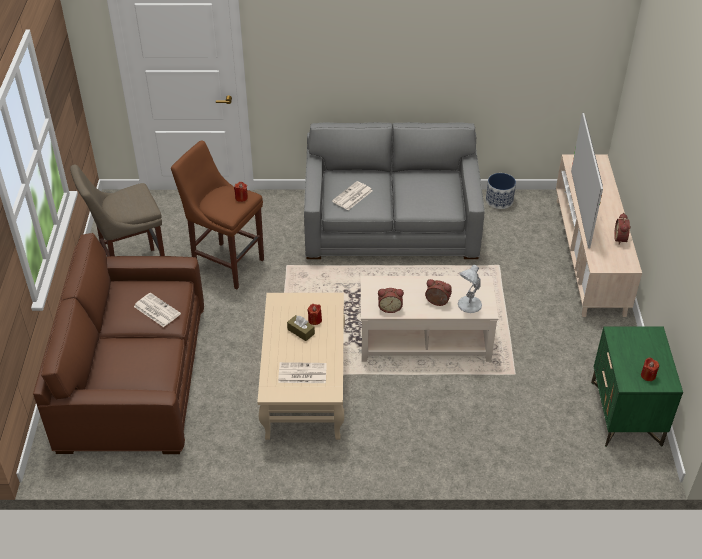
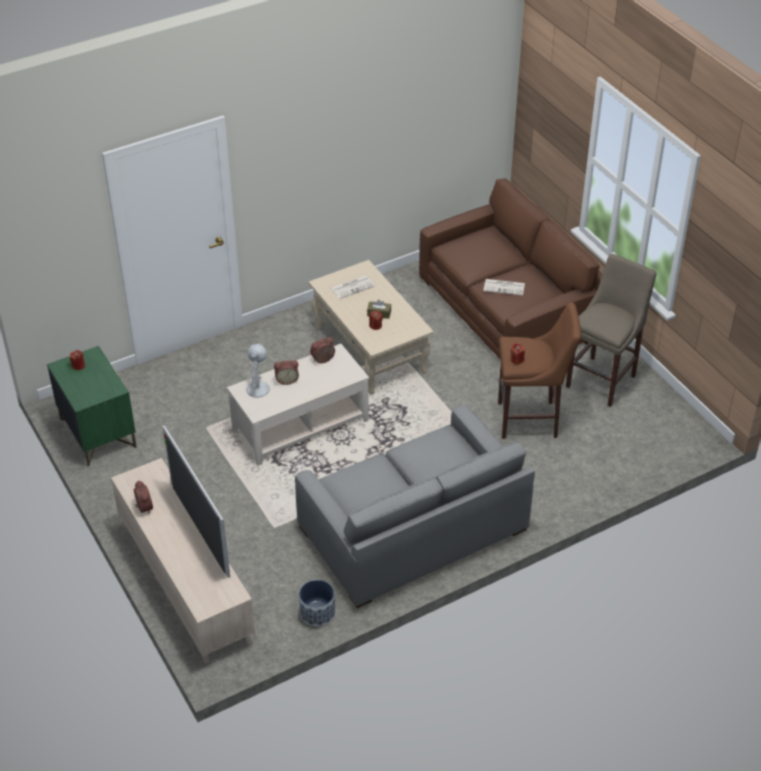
camera: 150 degrees right, 0 degrees up
newspaper [332,181,373,210] -> none

